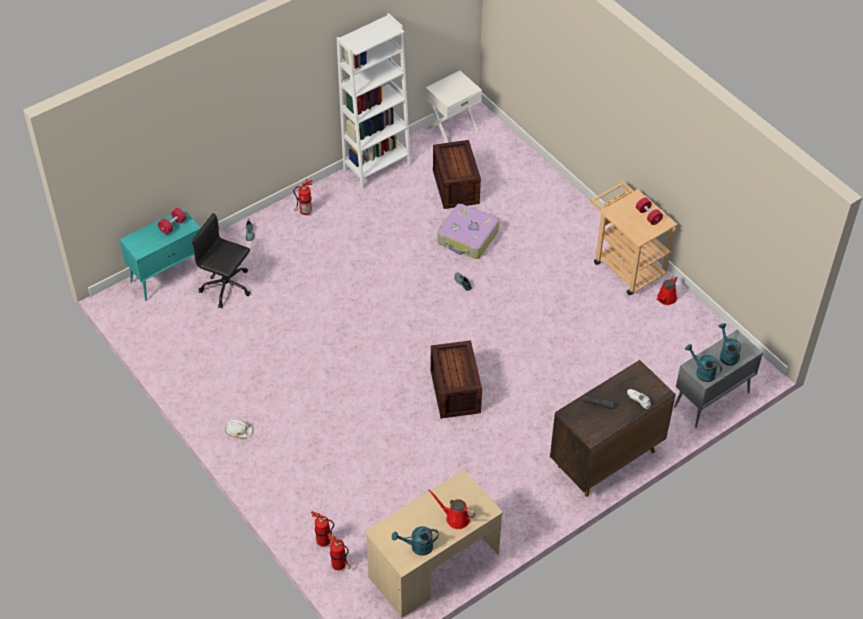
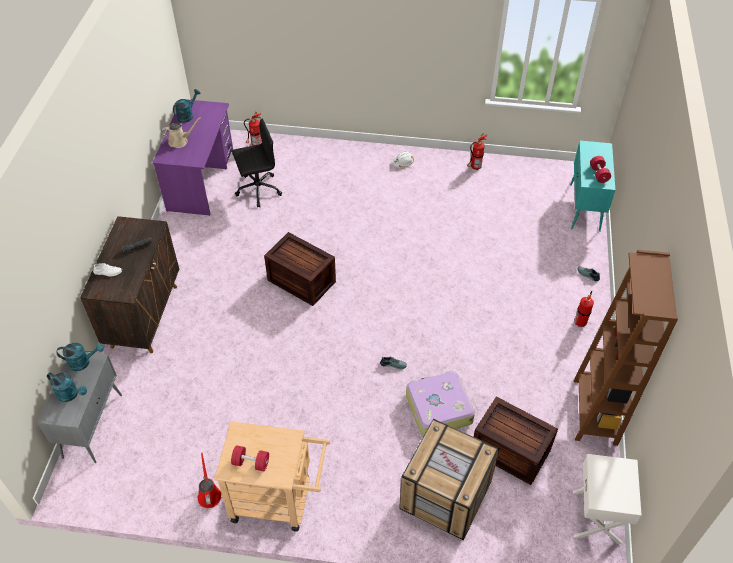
camera: 135 degrees right, 0 degrees up
black office chair [192,213,251,308] -> black office chair moved to [232,118,282,208]
fire extinguisher [311,511,334,547] -> fire extinguisher moved to [467,134,487,170]
white bookcase [337,13,411,189] -> brown bookcase [574,250,678,446]
beige desk [364,469,503,618] -> purple desk [153,100,233,216]
red watering can [428,489,476,529] -> beige watering can [161,117,201,148]
none -> crate [399,419,500,540]

